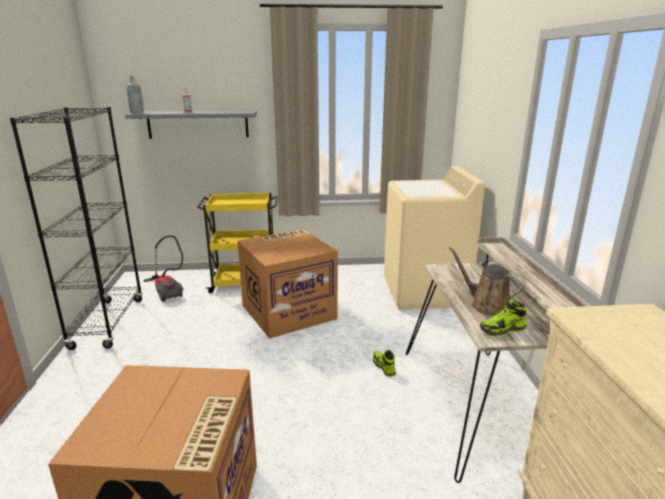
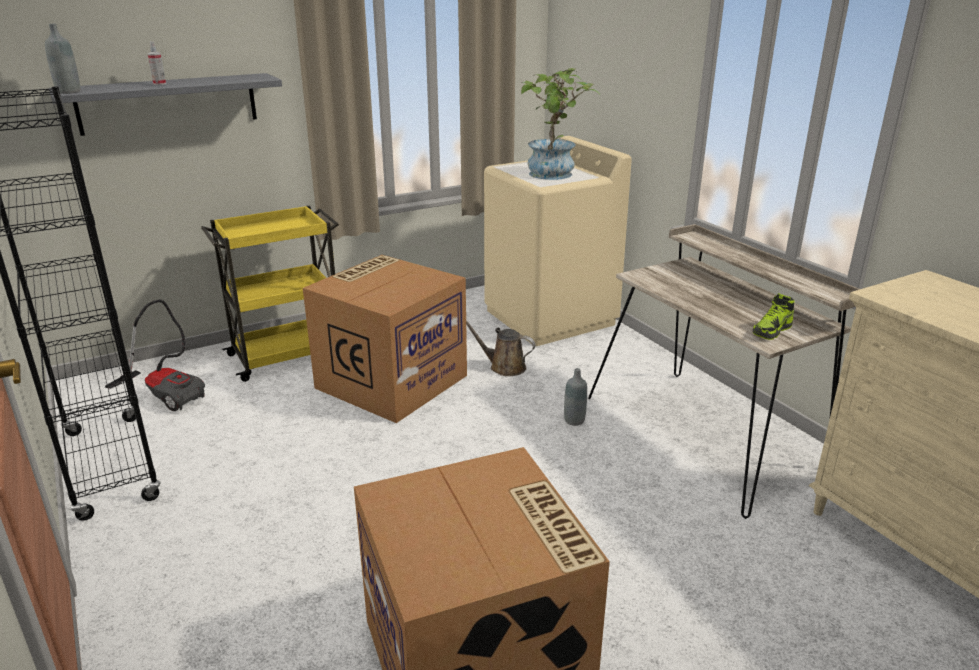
camera: 25 degrees left, 5 degrees up
shoe [373,350,396,377] -> grey bottle [564,368,587,426]
brown watering can [448,246,525,316] -> brown watering can moved to [466,321,536,376]
none -> potted plant [520,68,600,180]

